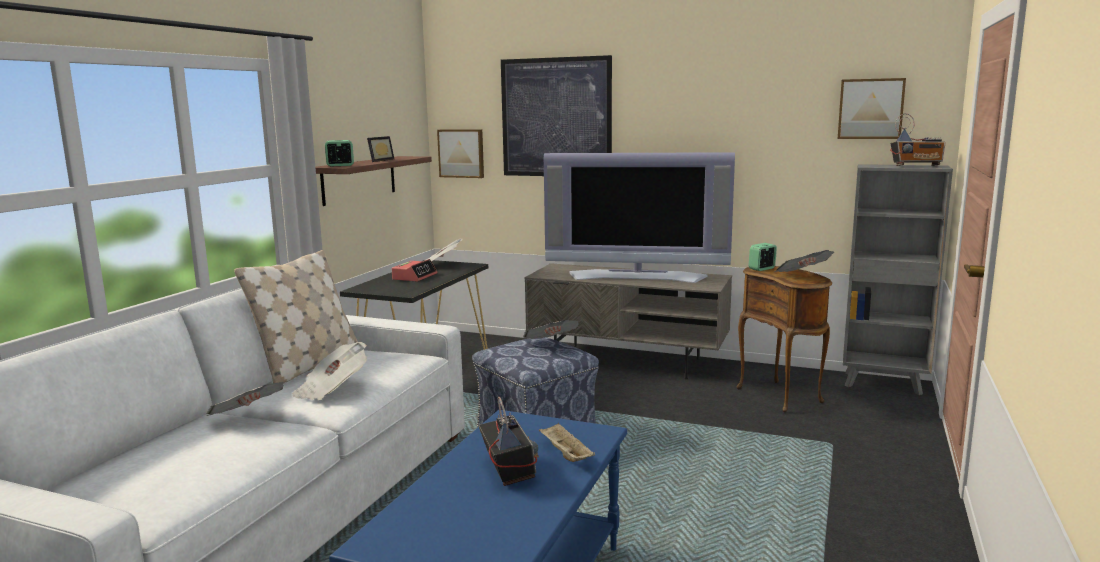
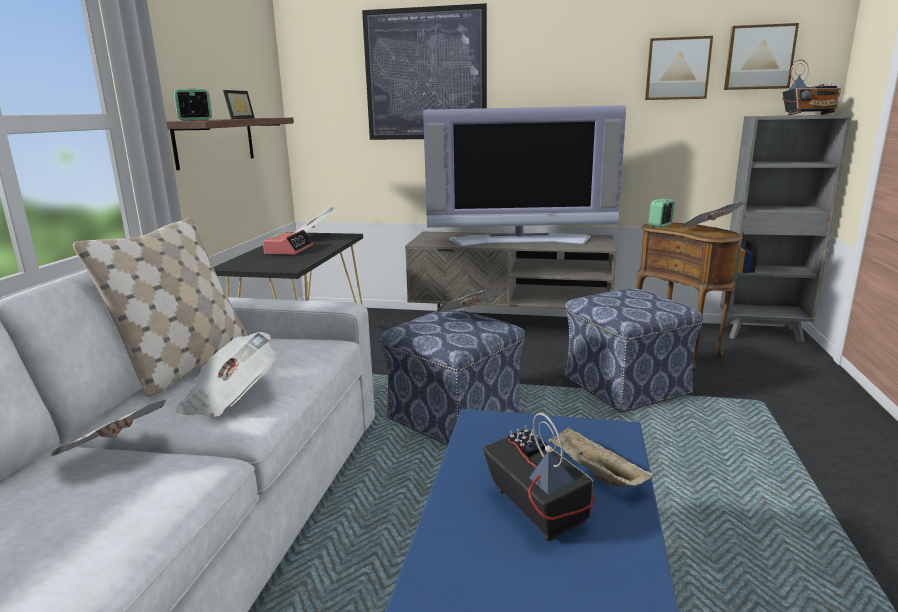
camera: 10 degrees left, 5 degrees up
picture [437,129,484,178] -> picture moved to [645,36,713,100]
none -> ottoman [564,288,703,413]

